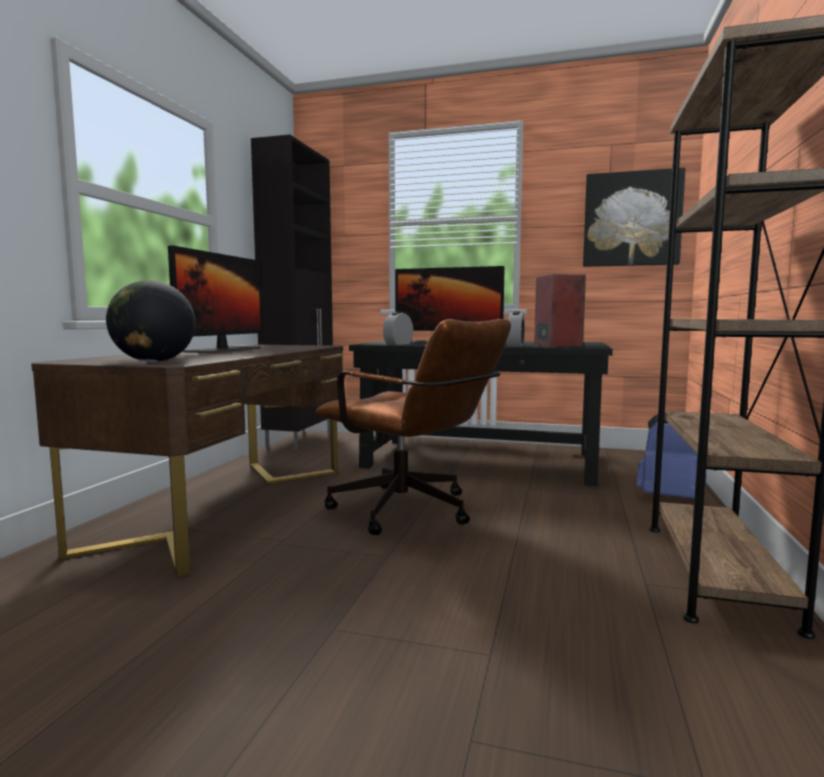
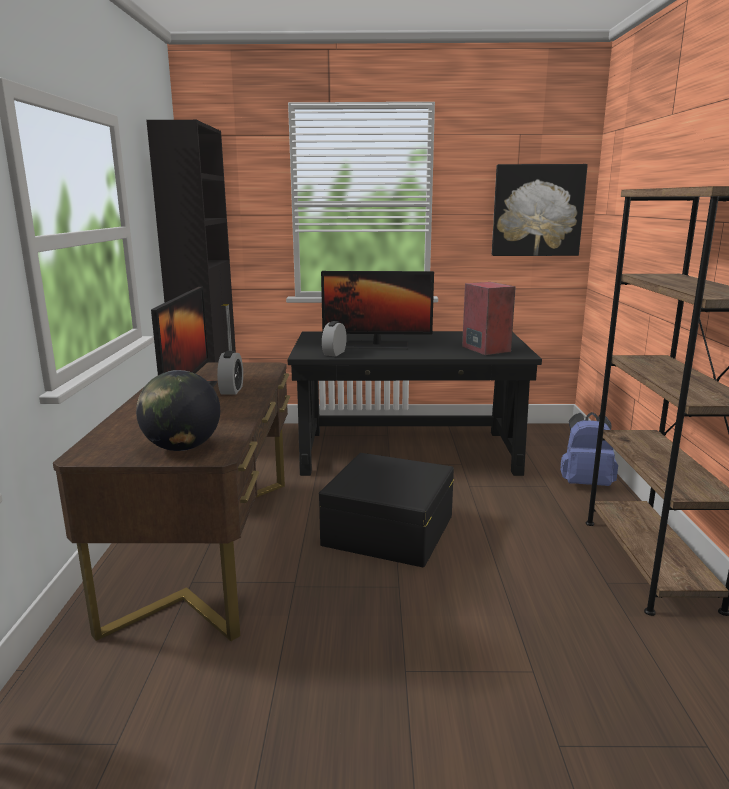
camera: 15 degrees left, 10 degrees up
brown office chair [316,319,511,535] -> black storage box [319,453,454,567]
alarm clock [507,311,525,347] -> alarm clock moved to [217,351,243,395]

